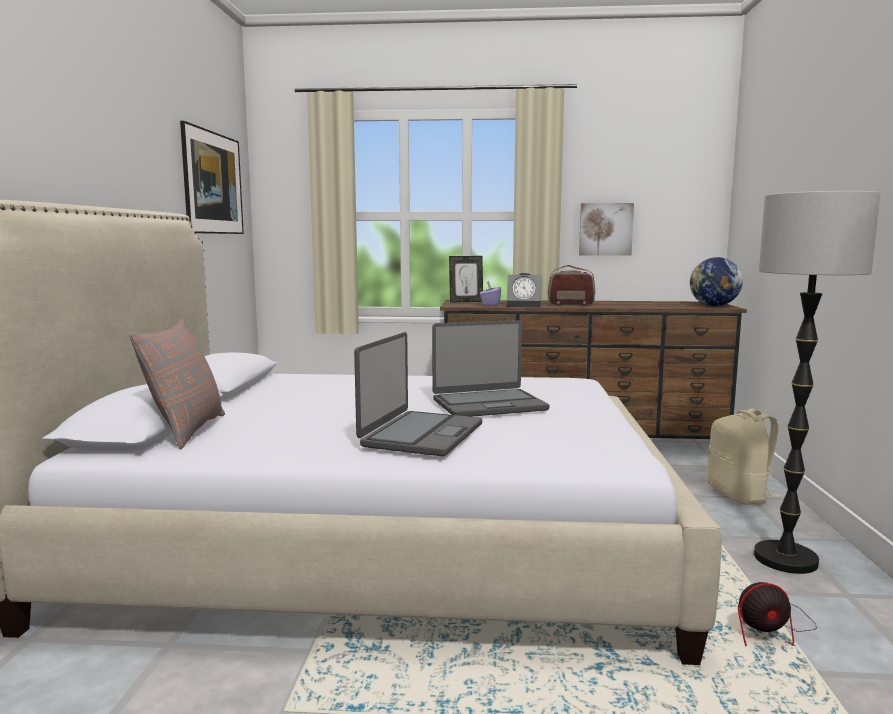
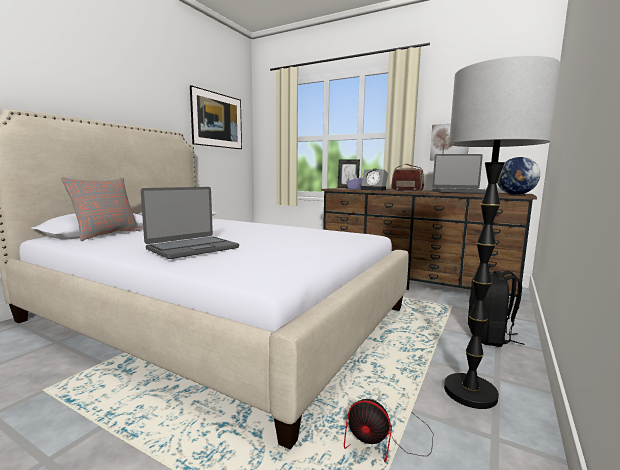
camera: 25 degrees right, 0 degrees up
laptop [432,320,549,417] -> laptop moved to [432,154,486,194]
beige backpack [707,408,781,505] -> black backpack [468,271,524,347]

